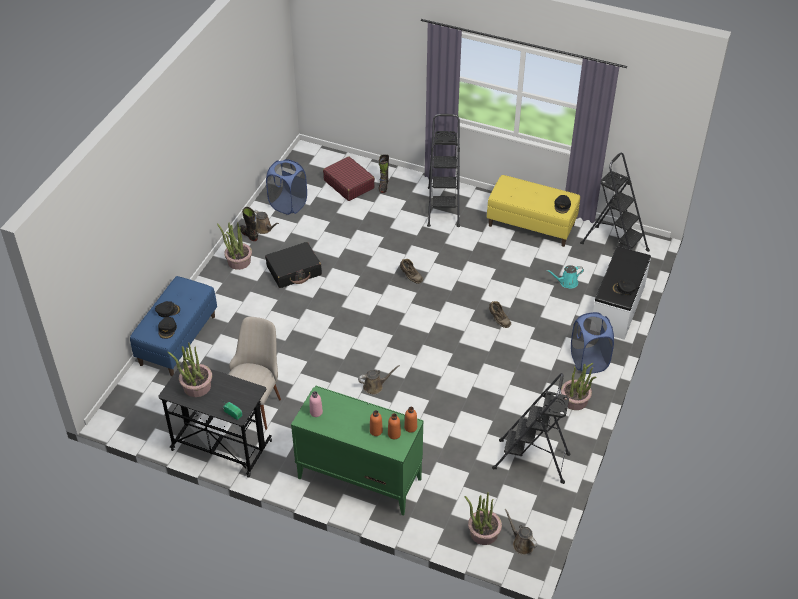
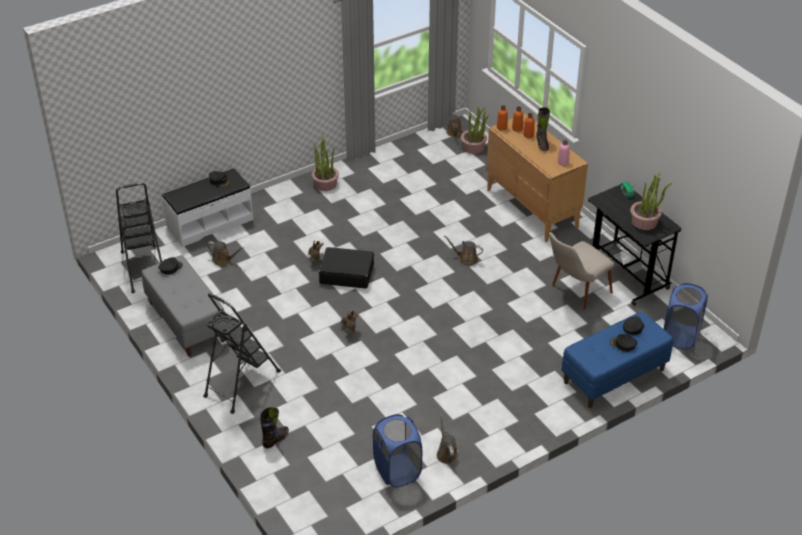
camera: 145 degrees left, 5 degrees down
potted plant [217,222,252,270] -> none
black boot [240,207,258,241] -> black boot moved to [536,107,550,151]
black suitcase [265,242,322,288] -> black suitcase moved to [319,247,374,288]
green cabinet [291,386,423,516] -> brown cabinet [487,114,588,242]
red suitcase [323,156,375,201] -> none
yellow bench [487,175,580,247] -> grey bench [142,255,225,357]
step ladder [492,373,571,484] -> none
turquoise watering can [546,265,584,289] -> brown watering can [207,241,244,266]
blue laundry basket [571,312,614,374] -> blue laundry basket moved to [664,283,708,350]

